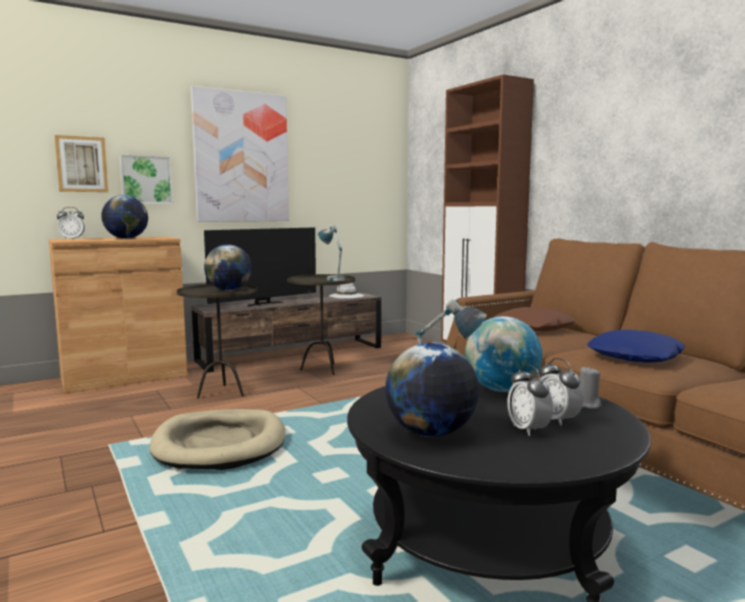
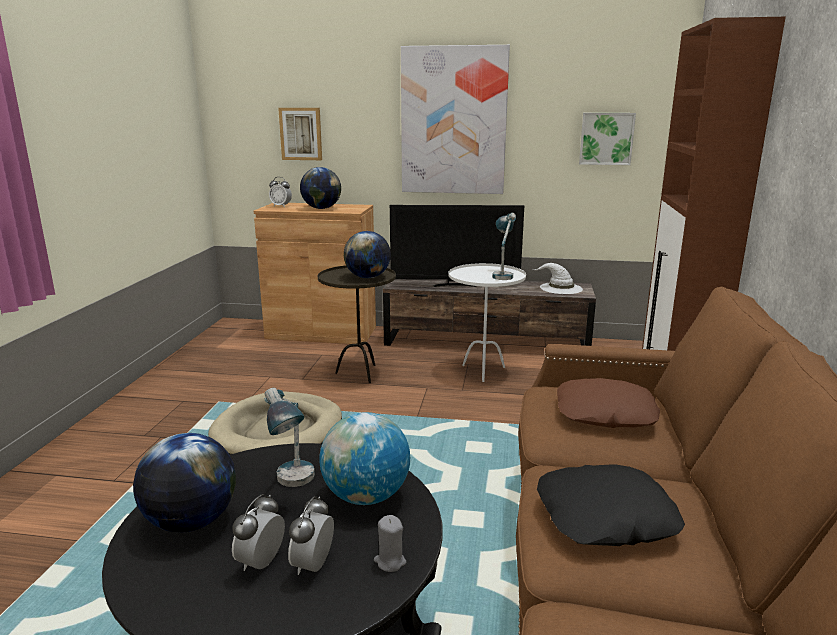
camera: 40 degrees right, 10 degrees up
picture [120,155,173,204] -> picture moved to [579,113,636,165]
brown side table [287,274,355,375] -> white side table [448,263,526,382]
blue pillow [587,329,686,363] -> black pillow [537,464,685,546]

